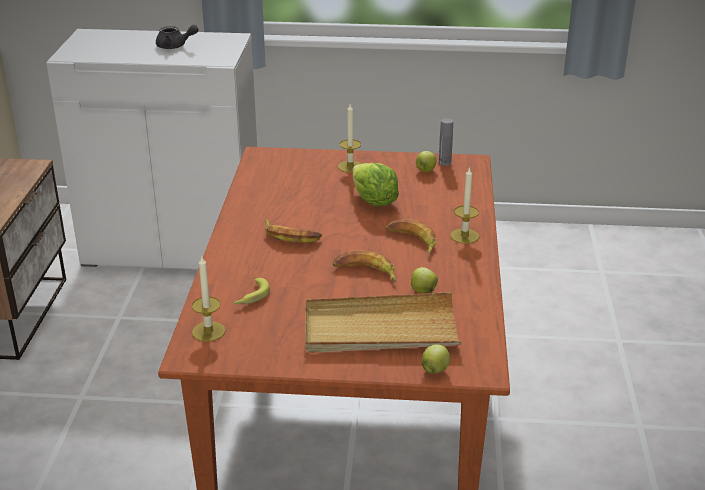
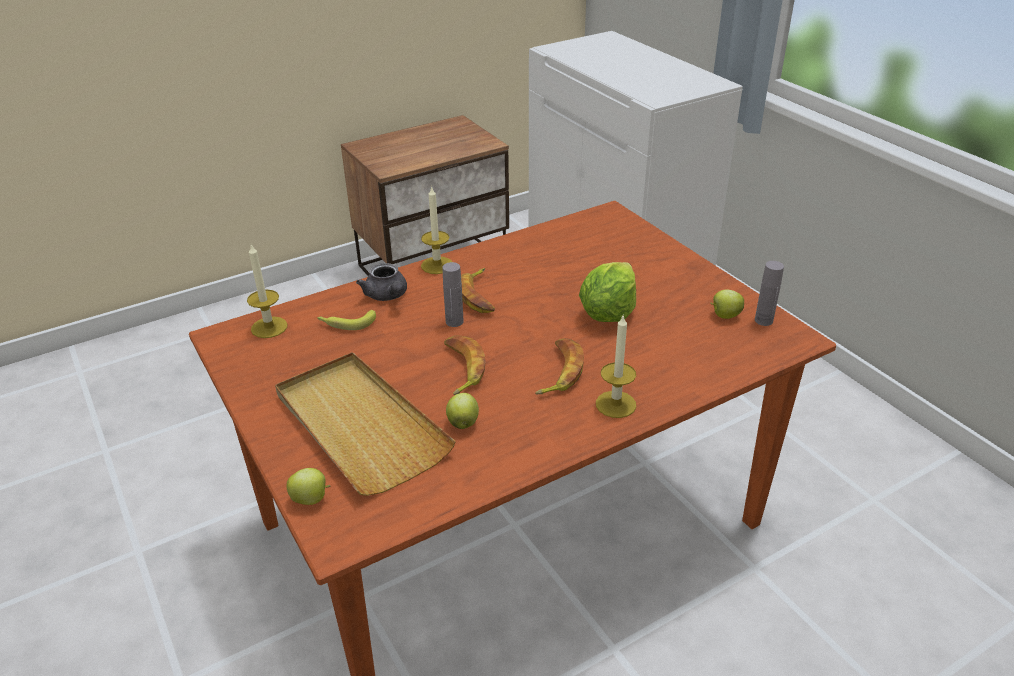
camera: 55 degrees right, 5 degrees up
grey teapot [156,25,198,49] -> grey teapot moved to [356,263,407,301]
candle [338,104,361,173] -> candle moved to [421,186,452,274]
none -> grey bottle [443,262,464,327]

